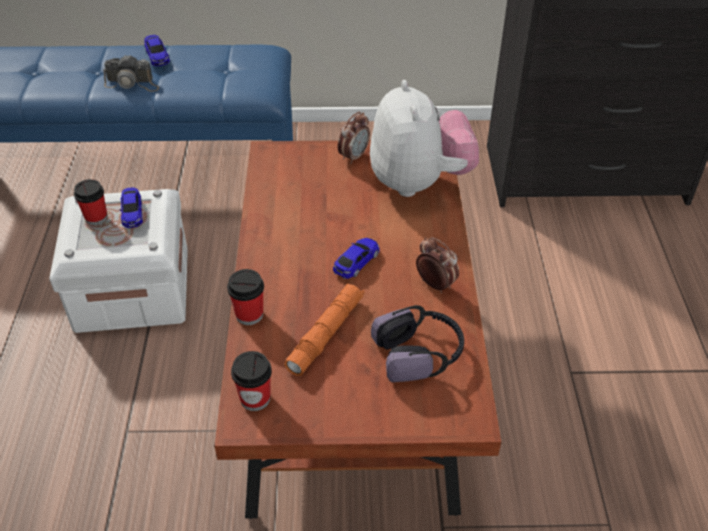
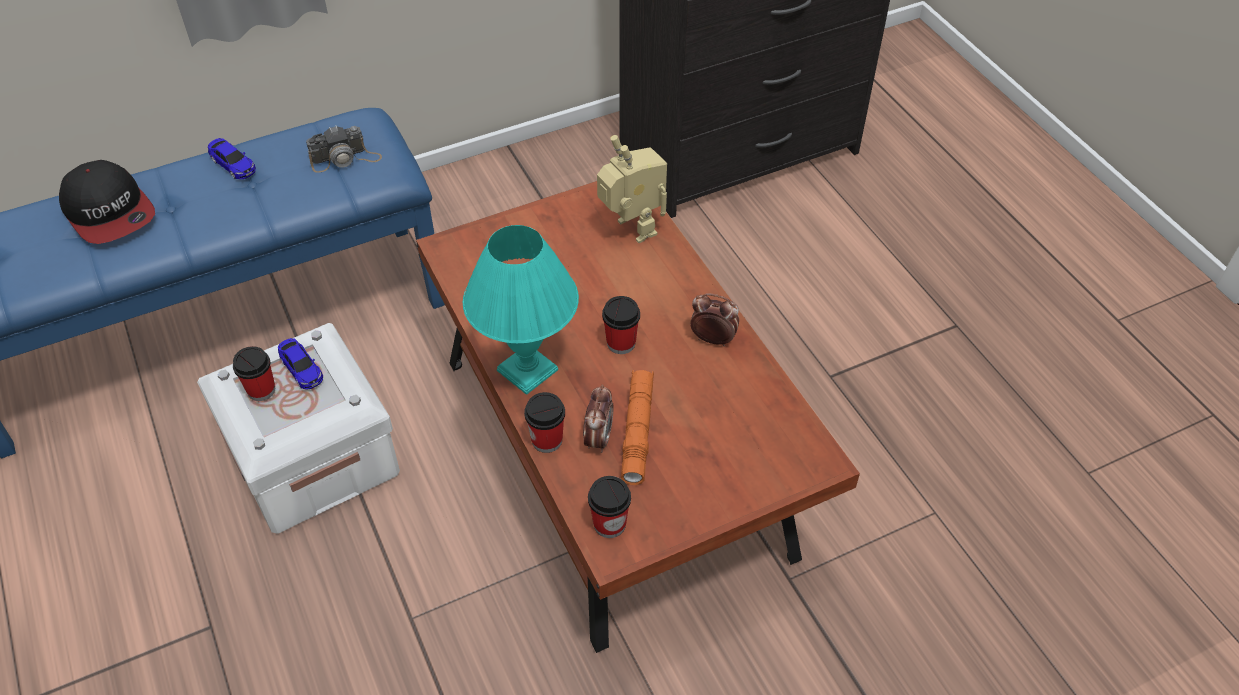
camera: 25 degrees left, 5 degrees up
camera [103,55,159,92] -> camera moved to [306,125,382,173]
toy car [333,238,379,279] -> cup [602,296,640,354]
alarm clock [338,112,370,164] -> alarm clock moved to [583,385,614,453]
plush toy [370,80,479,197] -> toy robot [597,135,667,243]
headphones [371,305,464,382] -> none
none -> cap [59,160,155,244]
none -> turquoise table lamp [463,225,579,395]

